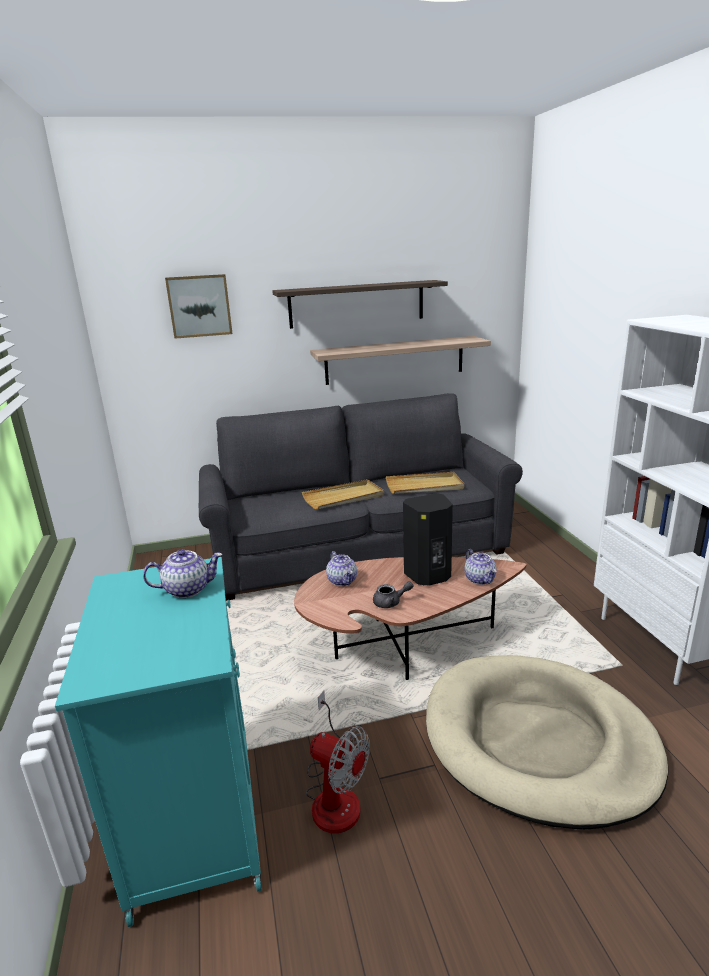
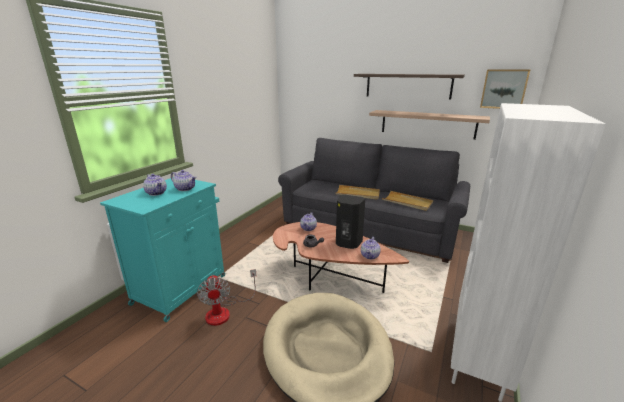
camera: 40 degrees right, 0 degrees up
picture [165,274,233,339] -> picture moved to [480,69,530,109]
none -> teapot [143,174,167,196]

